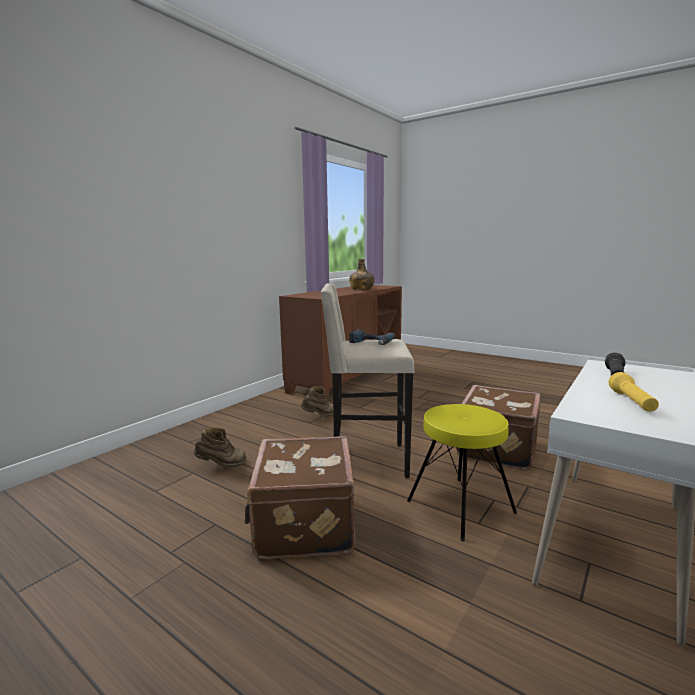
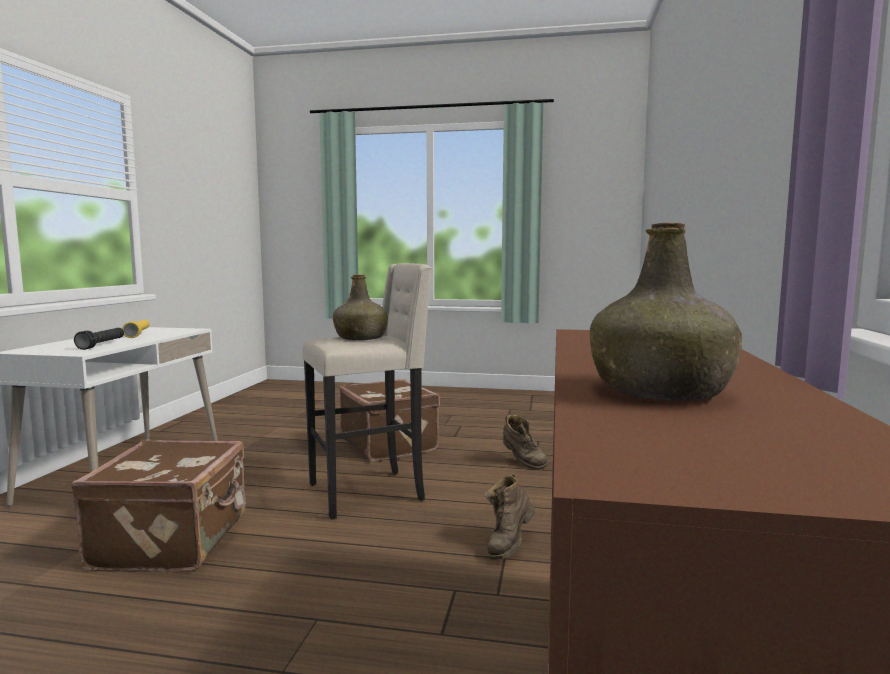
camera: 155 degrees right, 5 degrees down
brown boot [194,427,247,467] -> brown boot turned 90 degrees counterclockwise [503,414,549,470]
power drill [349,329,395,345] -> green bottle [333,275,388,340]
yellow stool [407,404,517,542] -> none

